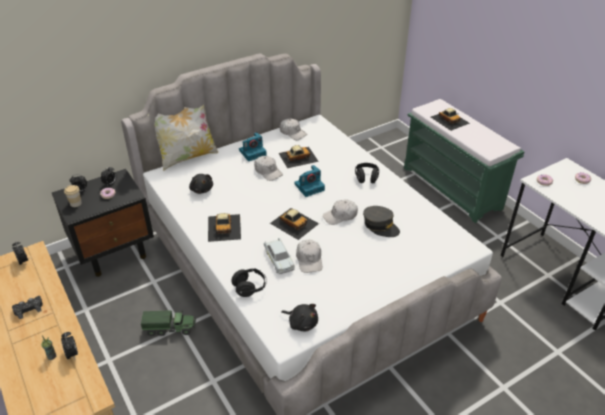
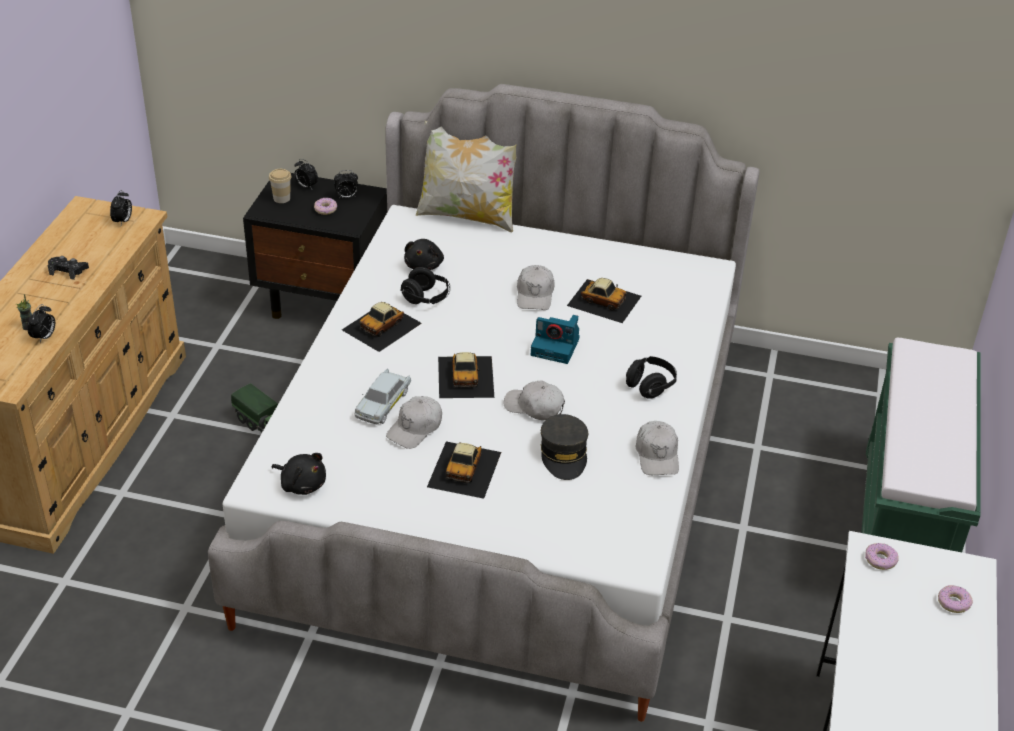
camera: 45 degrees right, 0 degrees up
black headphones [231,268,267,297] -> black headphones moved to [400,267,450,304]
camera [239,132,267,161] -> none
white cap [279,118,307,140] -> white cap moved to [635,421,679,475]
black plush toy [281,304,318,331] -> black plush toy turned 45 degrees counterclockwise [271,453,326,495]
toy car [431,108,470,131] -> toy car moved to [427,441,501,499]

